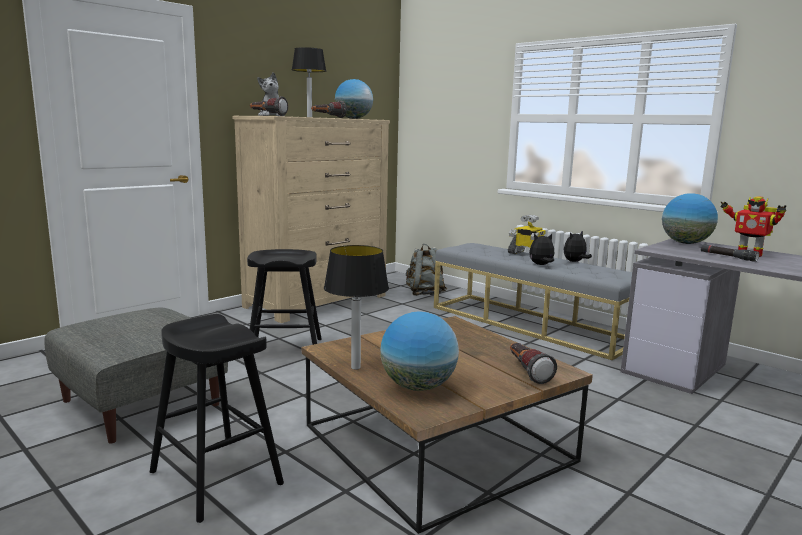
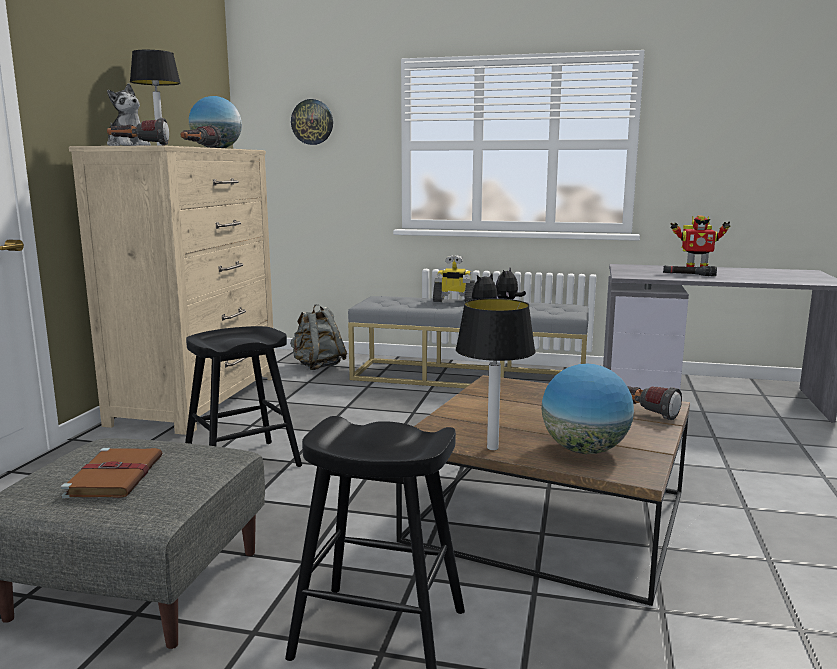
camera: 30 degrees left, 0 degrees up
globe [662,193,718,244] -> none
none -> brown book [61,448,163,498]
none -> wall clock [291,99,333,145]

